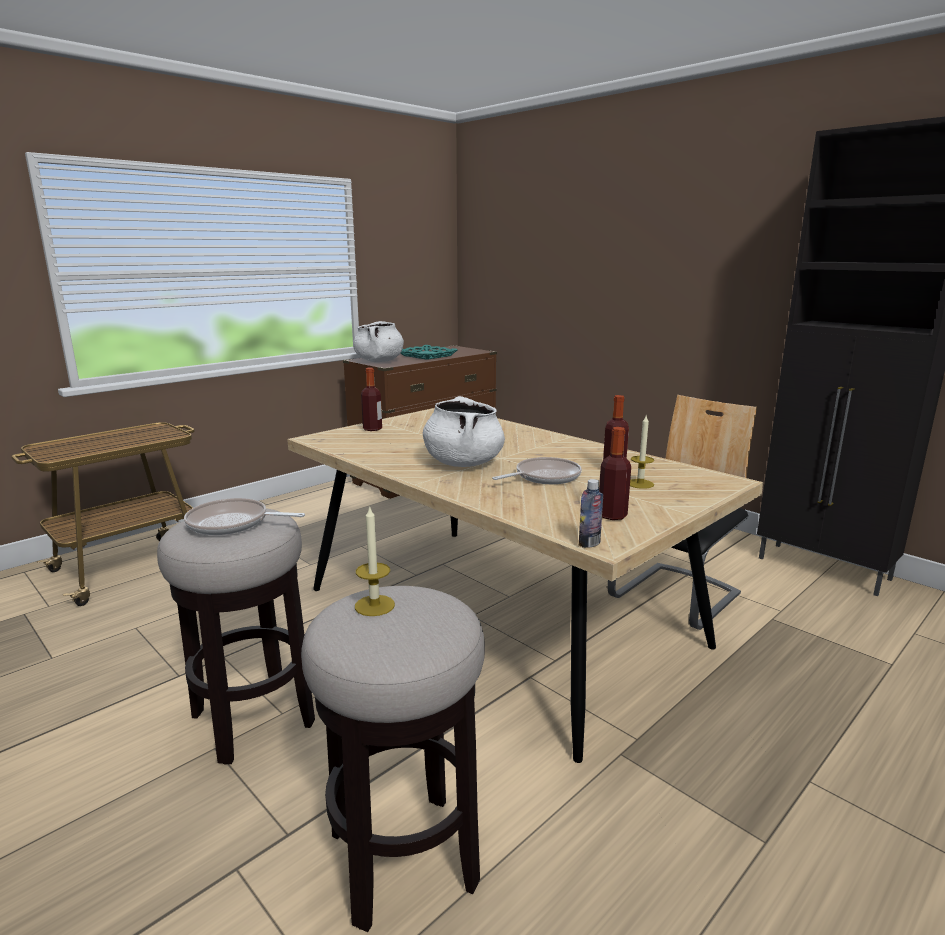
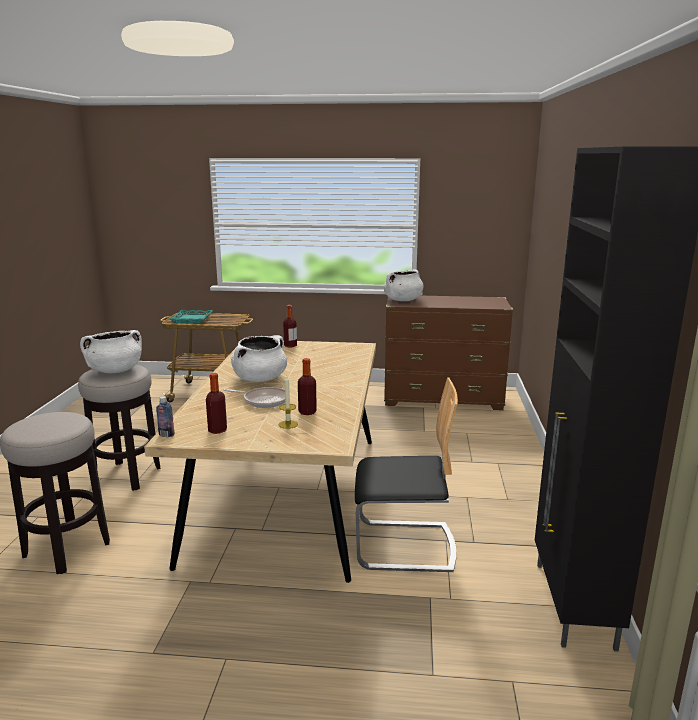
camera: 50 degrees right, 0 degrees up
frying pan [184,498,305,535] -> white cooking pot [80,330,142,373]
candle [355,505,395,616] -> none
turquoise tray [401,345,458,360] -> turquoise tray moved to [170,310,213,323]

